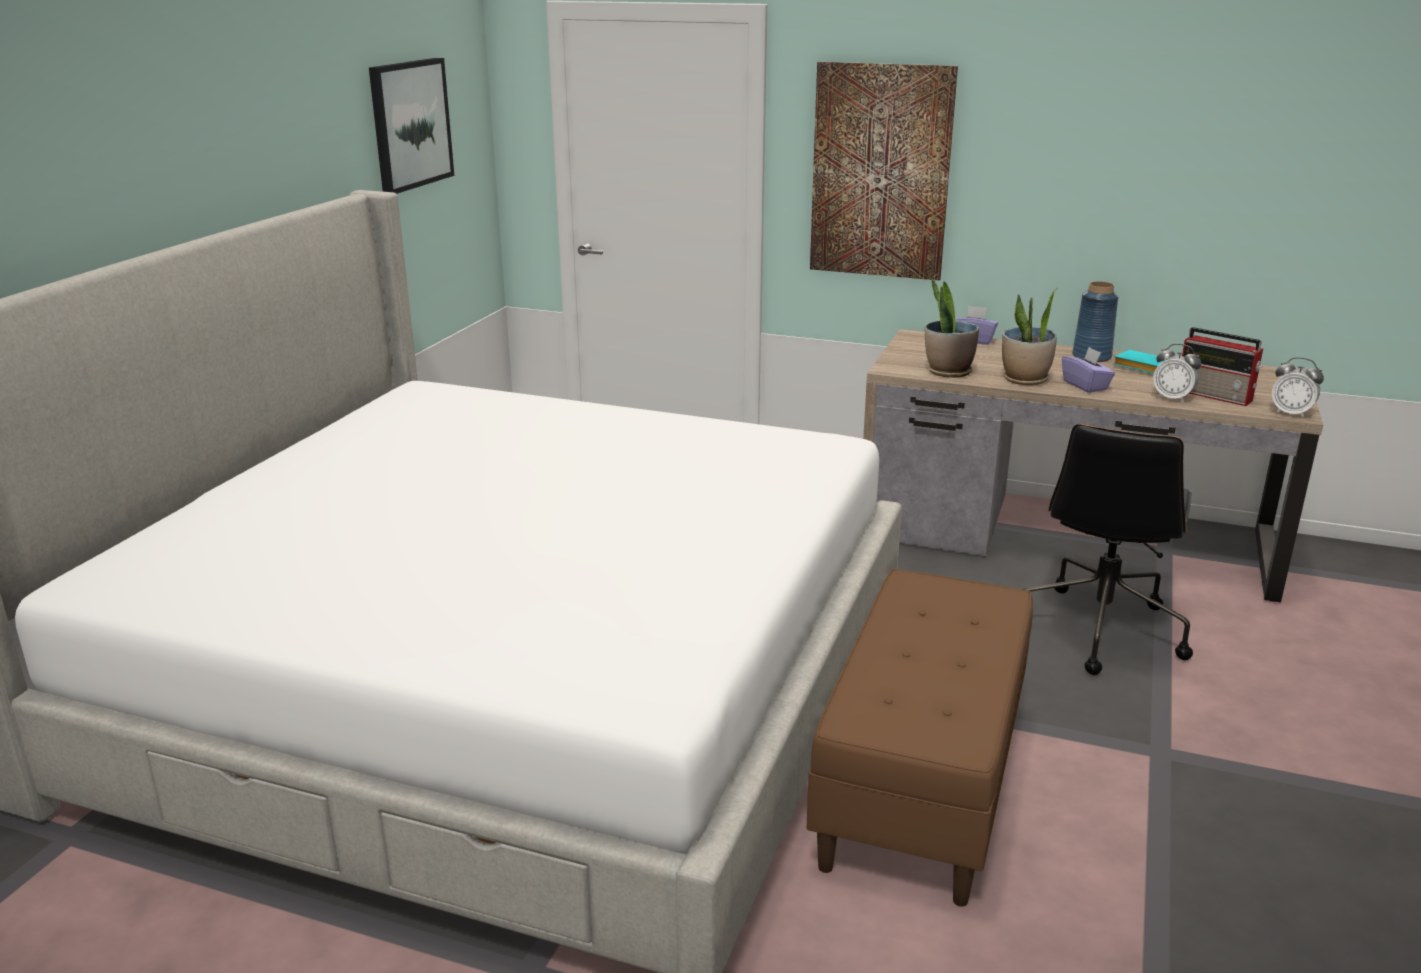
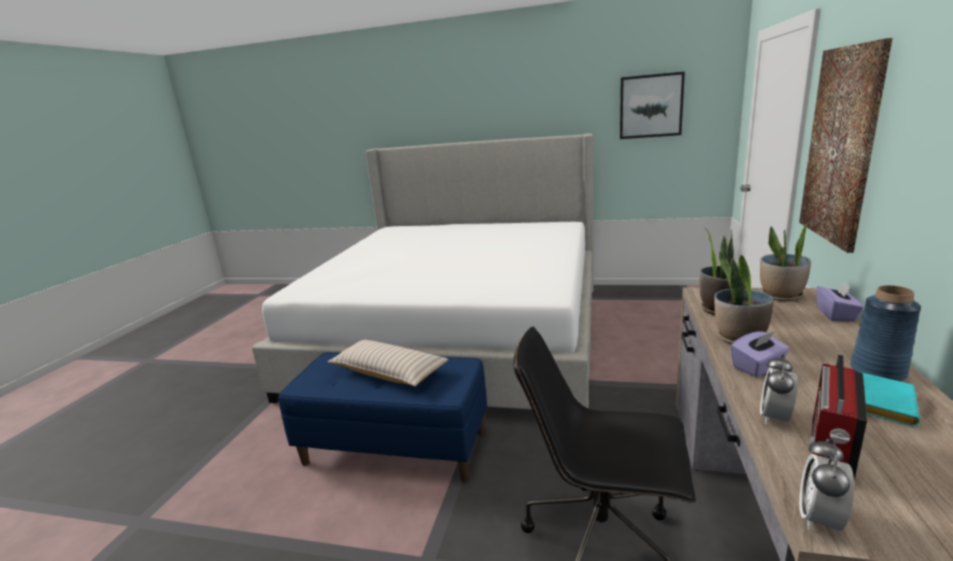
camera: 85 degrees right, 5 degrees down
brown bench [807,569,1033,907] -> blue bench [279,352,487,482]
none -> beige pillow [327,340,449,386]
none -> potted plant [760,222,811,301]

